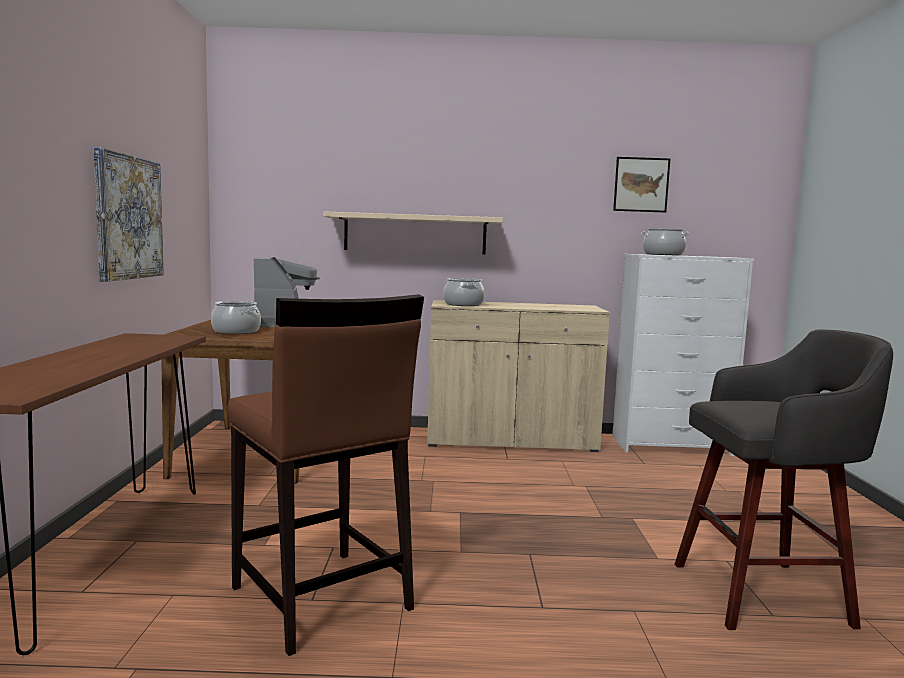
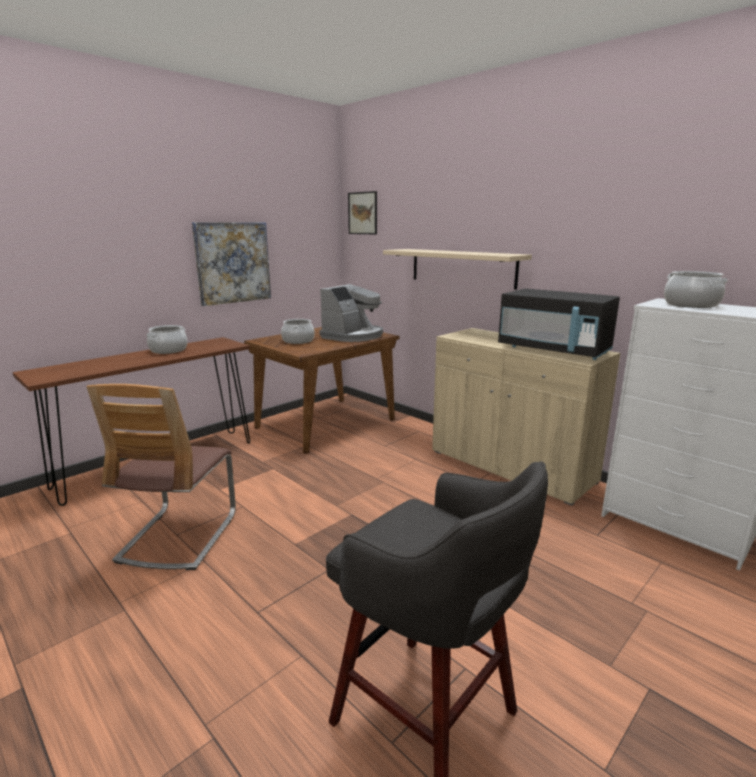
camera: 45 degrees right, 10 degrees up
brown stool [228,294,424,656] -> chair [87,384,236,570]
cooking pot [443,278,485,306] -> cooking pot moved to [147,325,188,354]
picture [613,157,670,212] -> picture moved to [348,191,377,235]
none -> black microwave [498,288,620,360]

